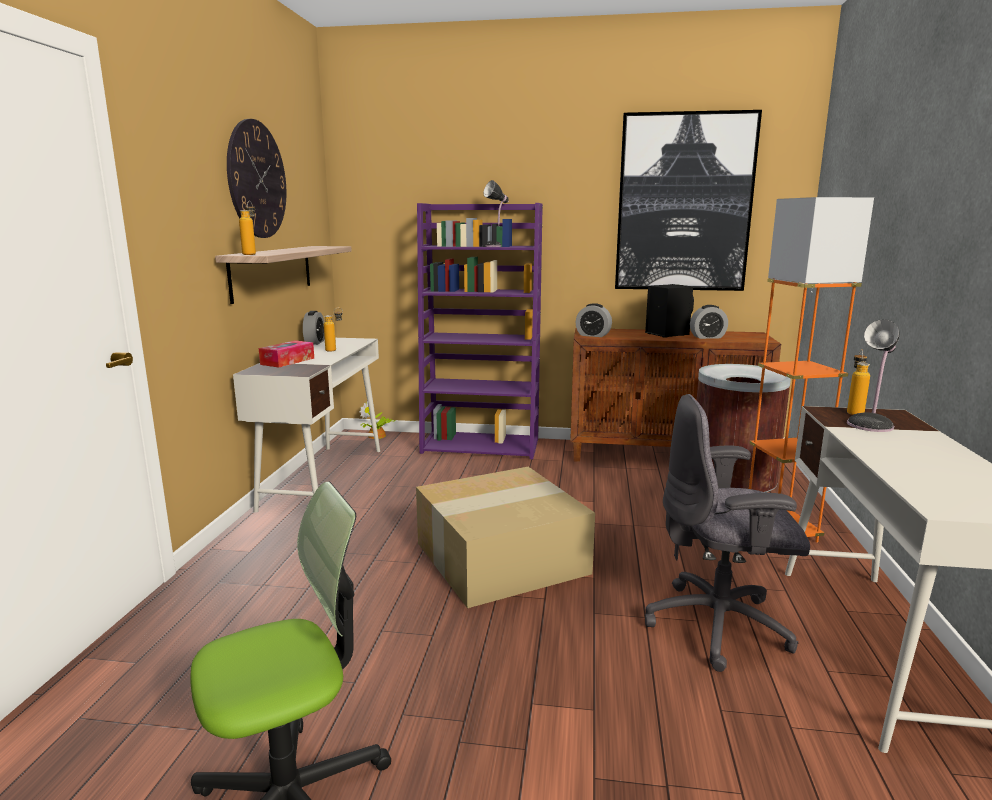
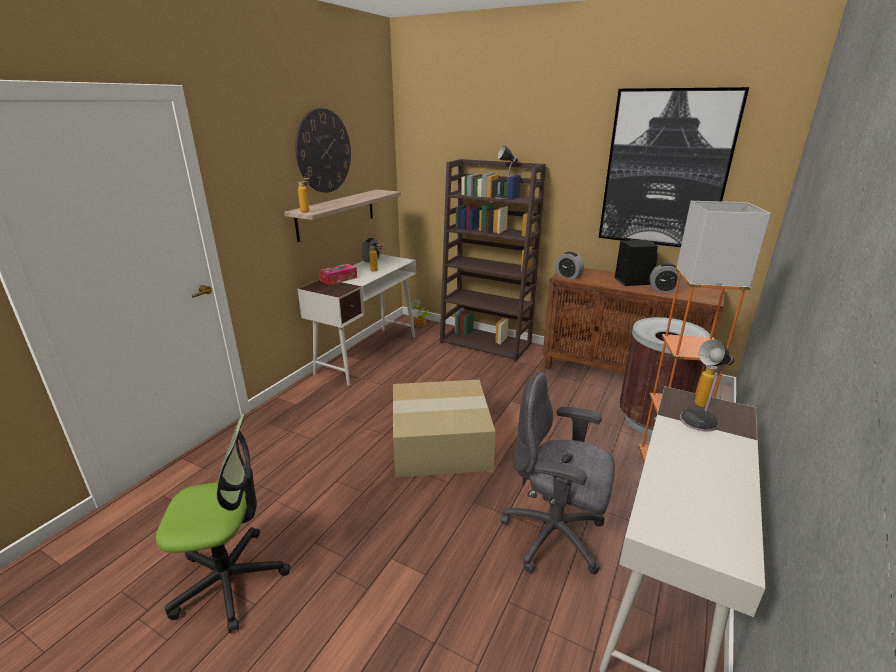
camera: 20 degrees right, 10 degrees up
purple bookcase [417,203,543,459] -> brown bookcase [440,159,546,362]

